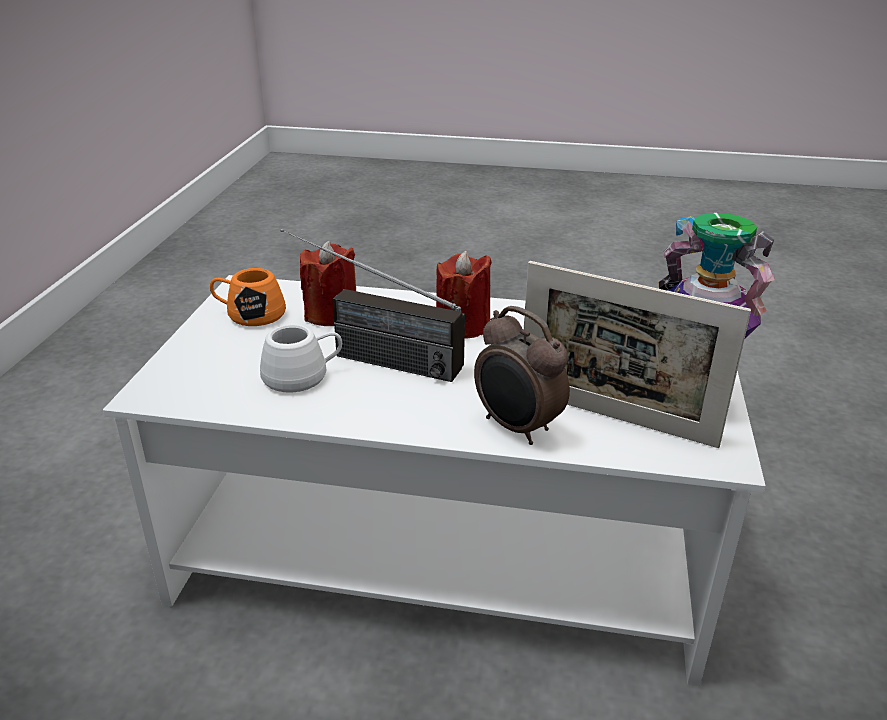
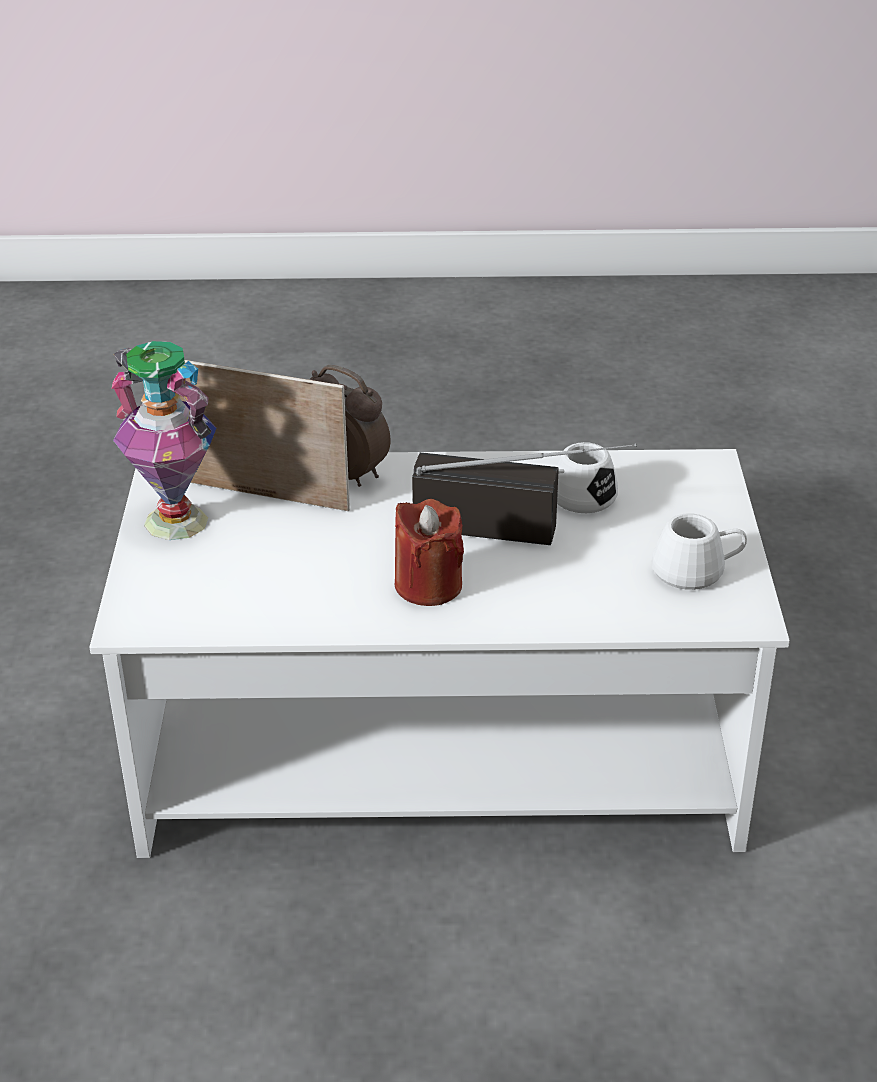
camera: 170 degrees right, 5 degrees up
orange mug [210,268,286,326] -> white mug [652,513,747,590]
red candle [300,241,356,326] -> none

